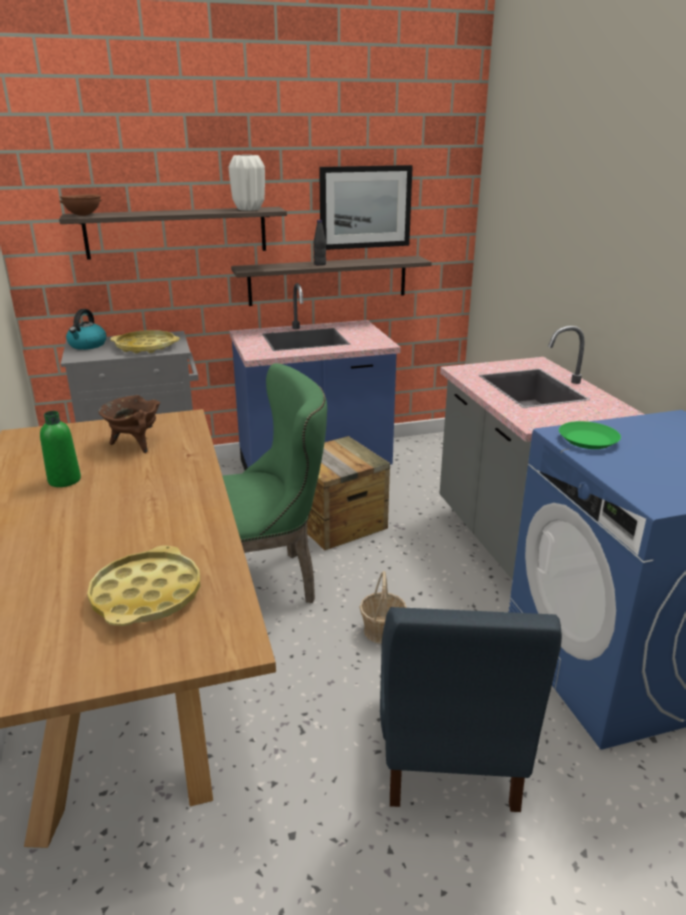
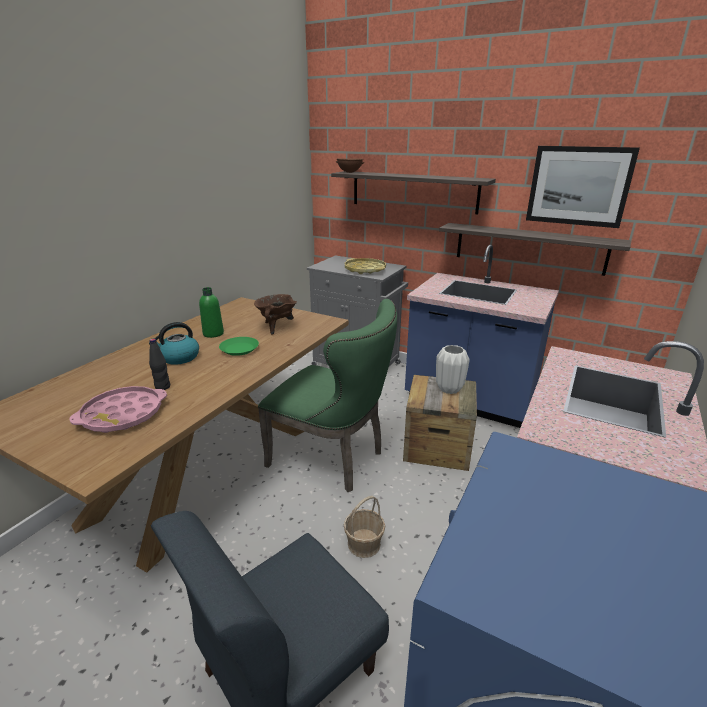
camera: 45 degrees right, 0 degrees up
kettle [66,309,106,350] -> kettle moved to [149,322,199,365]
yellow tray [87,546,200,626] -> pink tray [69,386,167,433]
white vase [229,155,265,211] -> white vase moved to [436,345,470,394]
black bottle [314,220,326,266] -> black bottle moved to [149,338,170,390]
green plate [559,421,621,449] -> green plate moved to [219,337,259,356]

